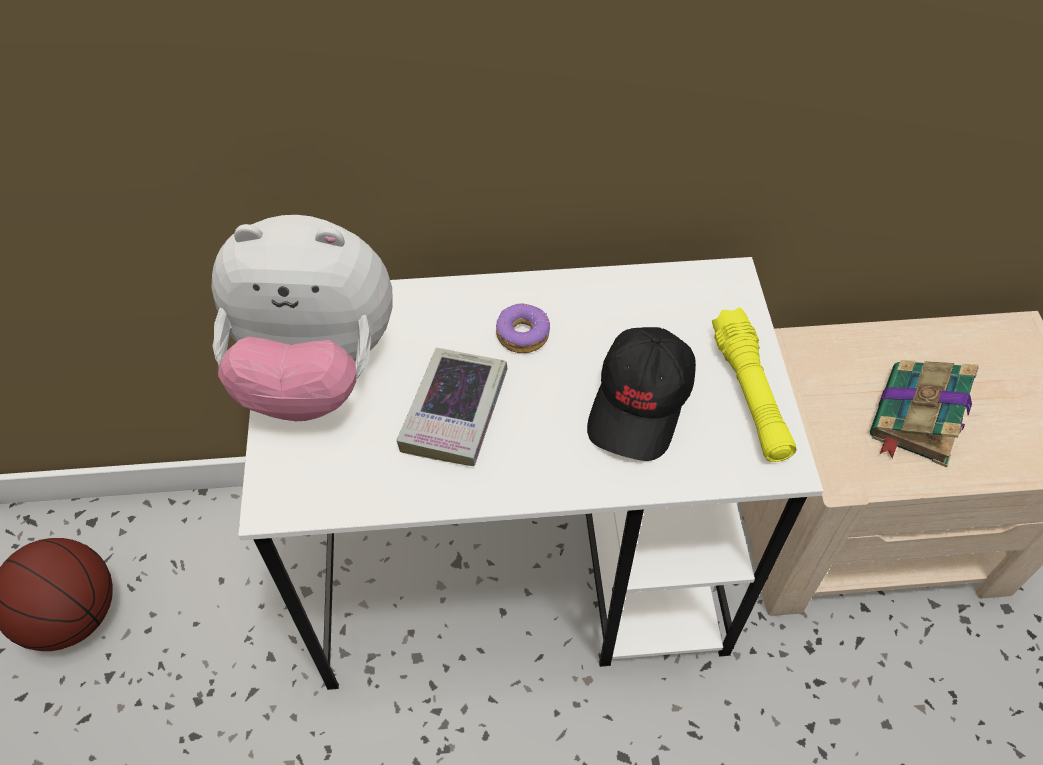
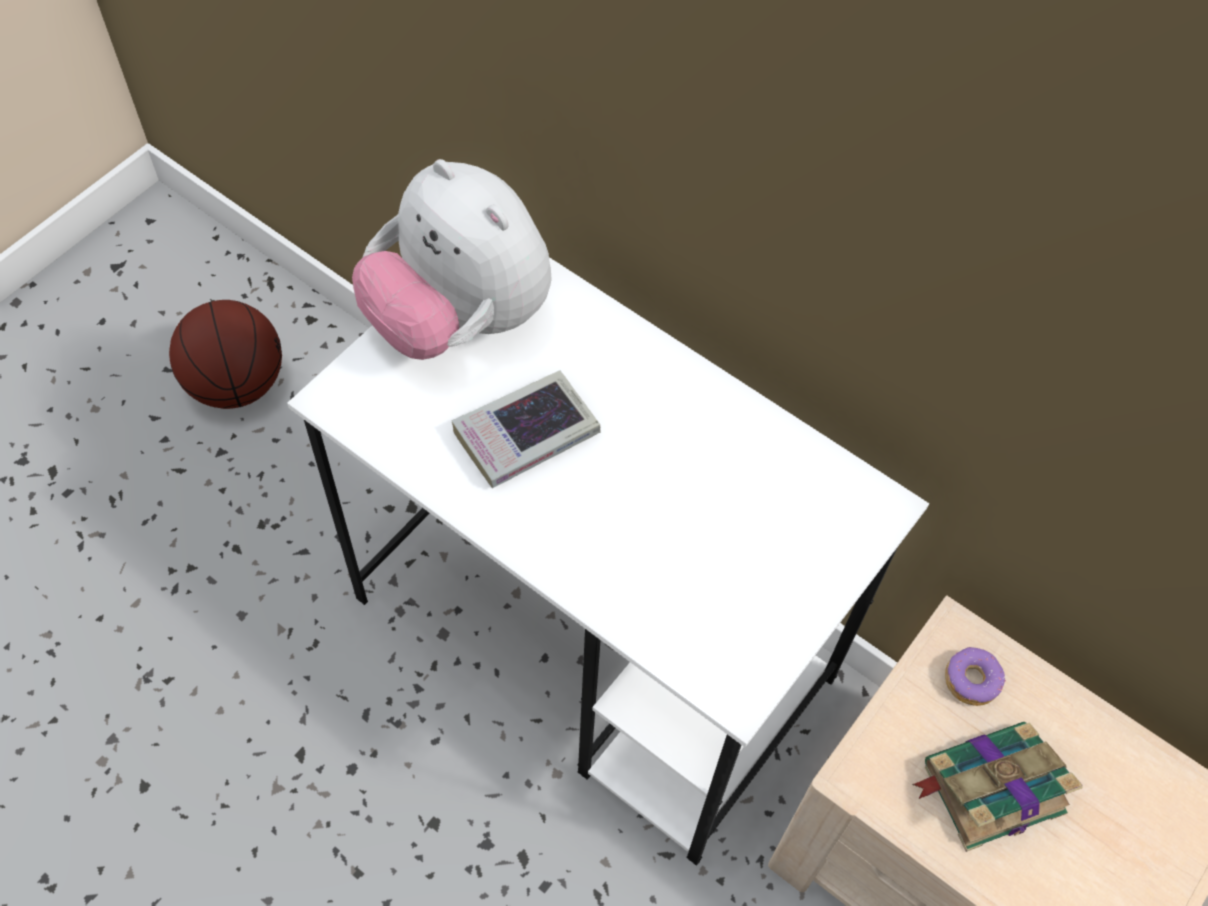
camera: 40 degrees right, 5 degrees up
donut [496,304,550,353] -> donut moved to [945,647,1006,706]
black cap [587,327,696,461] -> none
yellow flashlight [712,307,797,462] -> none

